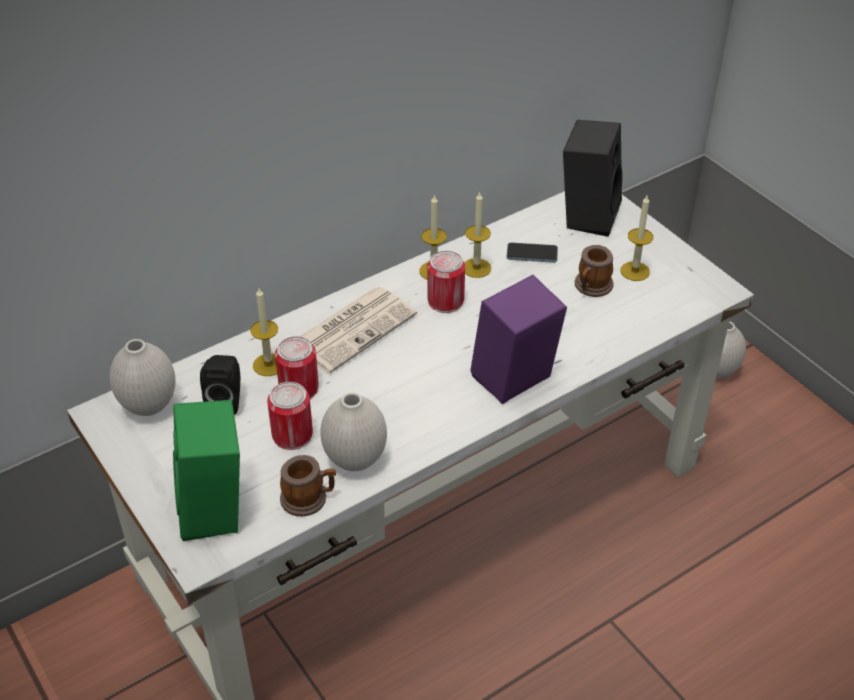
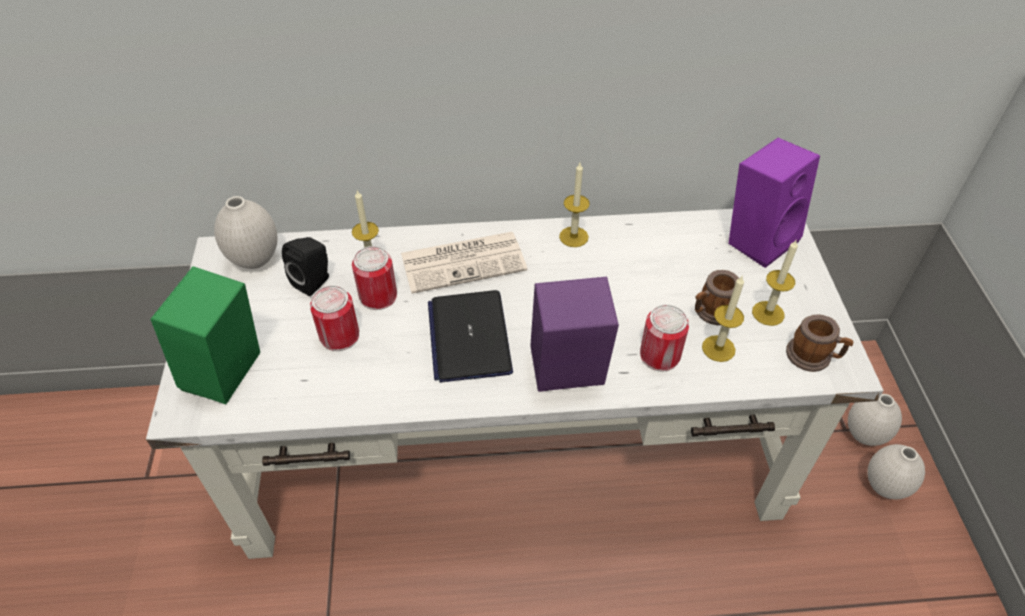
camera: 30 degrees right, 5 degrees up
mug [280,455,336,517] -> mug moved to [786,314,853,372]
white vase [320,392,387,471] -> white vase moved to [868,444,925,499]
can [427,250,465,313] -> can moved to [640,305,689,372]
candle [465,191,491,278] -> candle moved to [702,276,744,362]
phone [507,242,558,263] -> none
black speaker [563,120,622,237] -> purple speaker [728,138,820,268]
none -> laptop [428,290,513,383]

